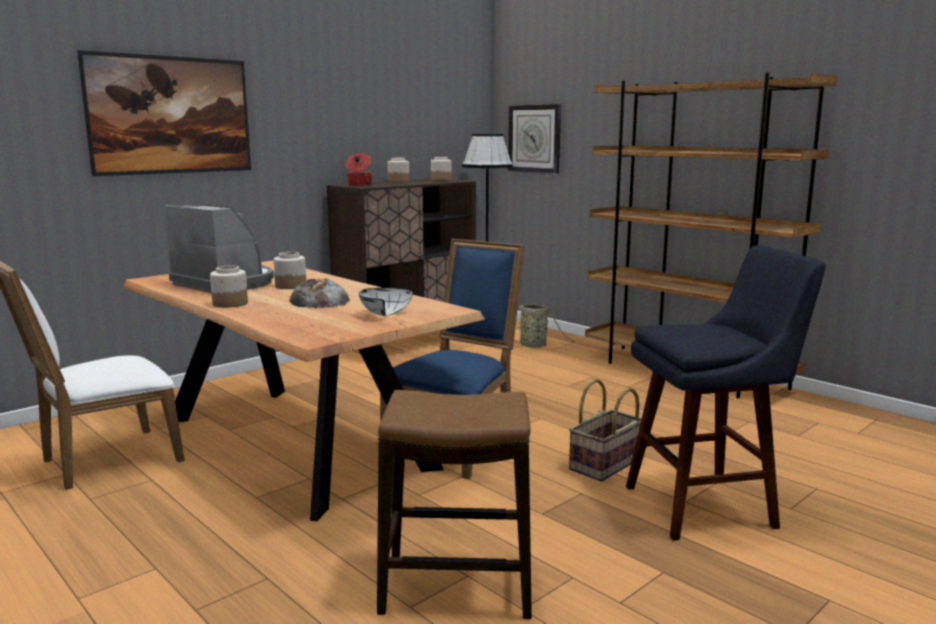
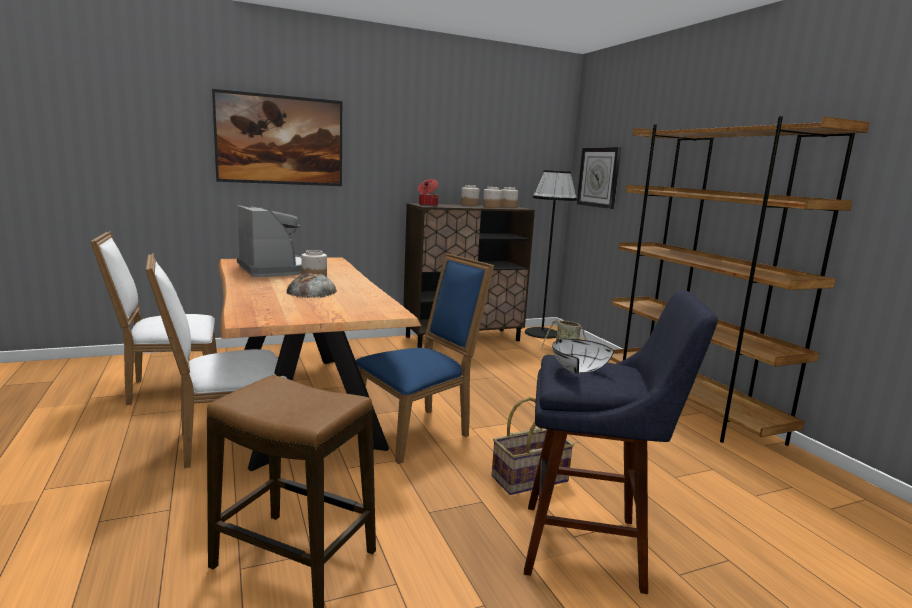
camera: 20 degrees right, 0 degrees up
jar [210,265,248,308] -> jar moved to [483,187,502,208]
white bowl [359,287,413,316] -> white bowl moved to [552,339,614,374]
none -> white chair [146,253,287,468]

